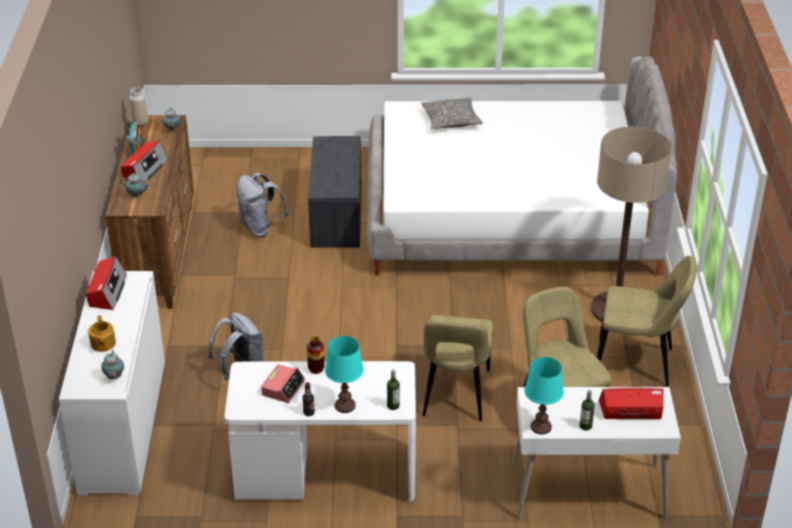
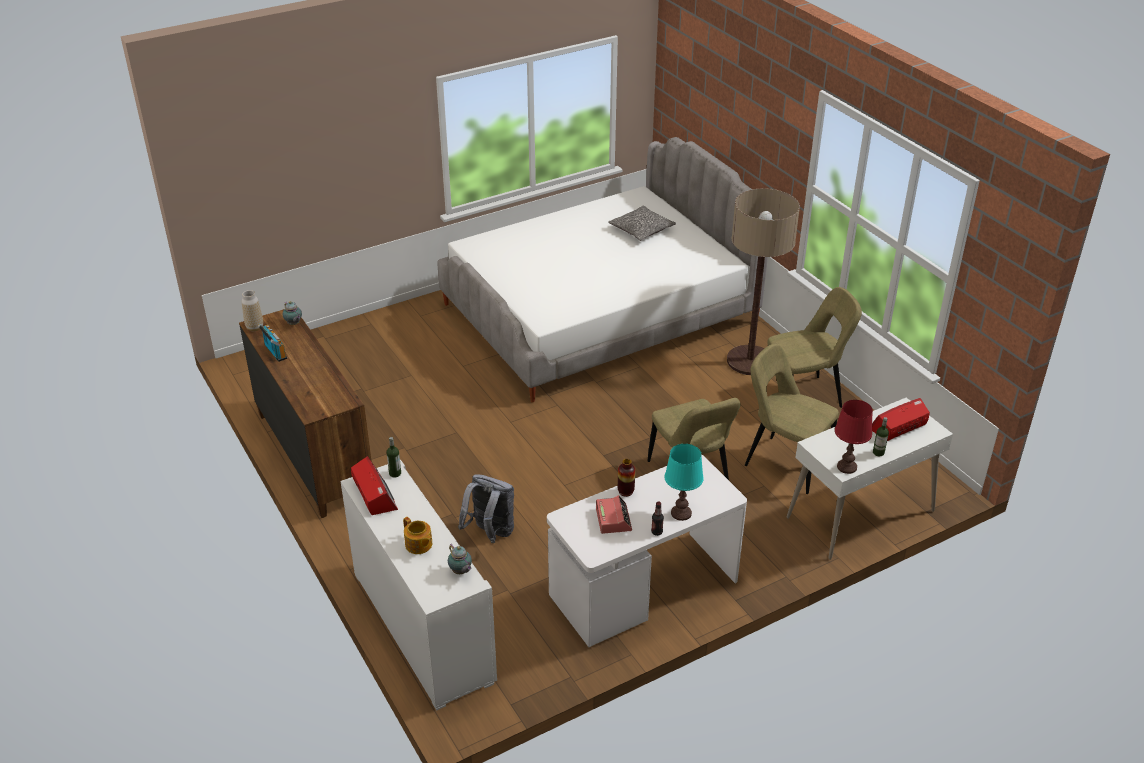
camera: 30 degrees left, 0 degrees up
radio [121,141,169,183] -> none
teapot [121,173,150,197] -> none
grey backpack [237,173,288,237] -> none
grey bench [308,136,362,248] -> none
bottle [387,369,400,410] -> bottle moved to [387,437,401,477]
pillow [421,97,483,129] -> pillow moved to [608,206,676,241]
turquoise table lamp [524,357,564,434] -> red table lamp [835,400,873,474]

